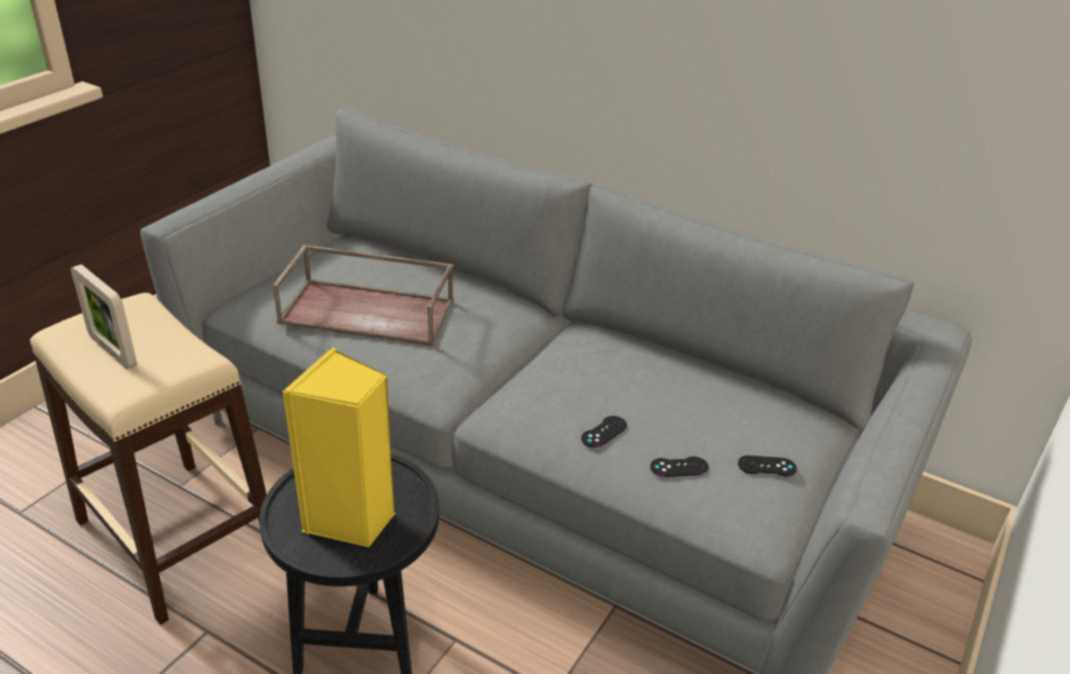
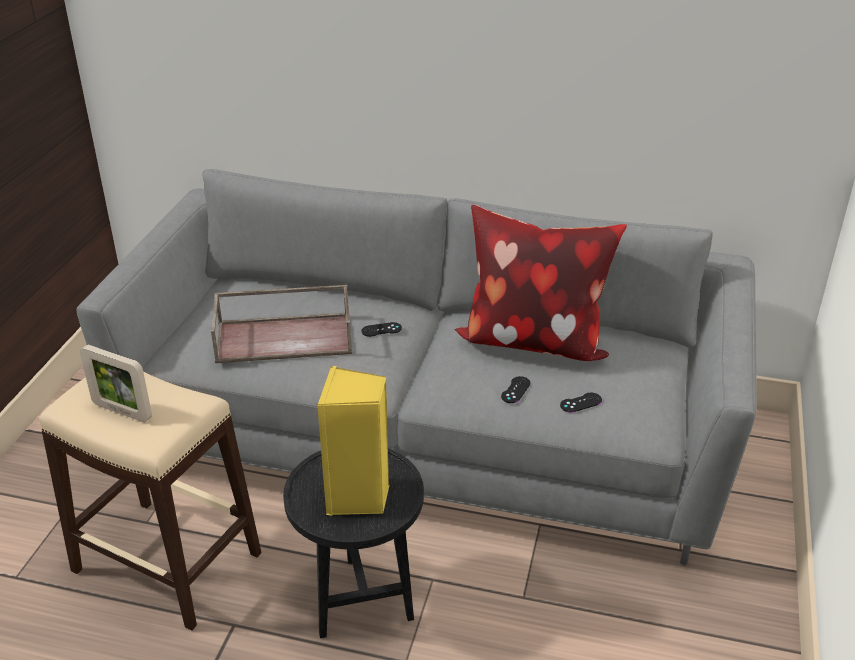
camera: 15 degrees left, 0 degrees up
black game controller [738,455,797,477] -> black game controller moved to [361,322,402,337]
none -> pillow [455,204,627,361]

